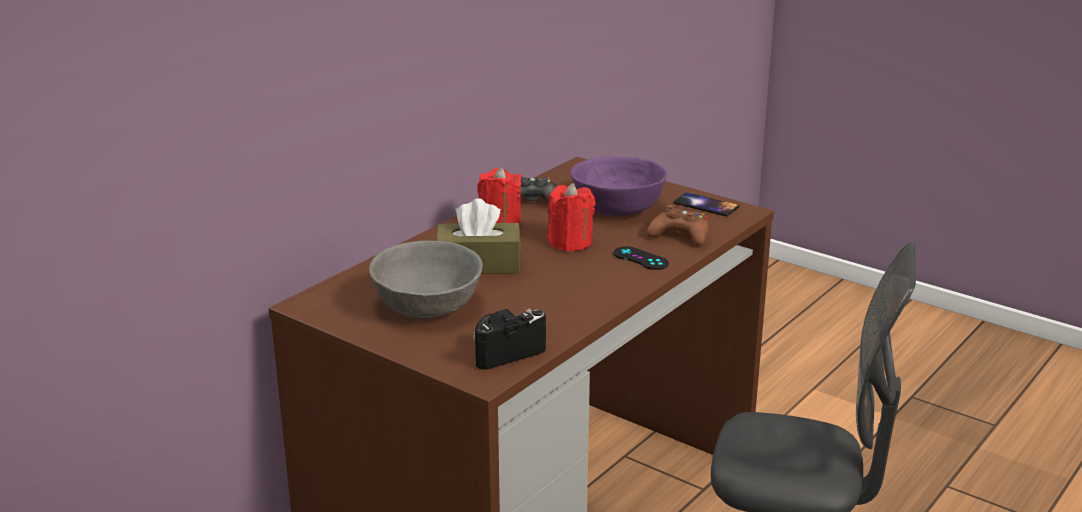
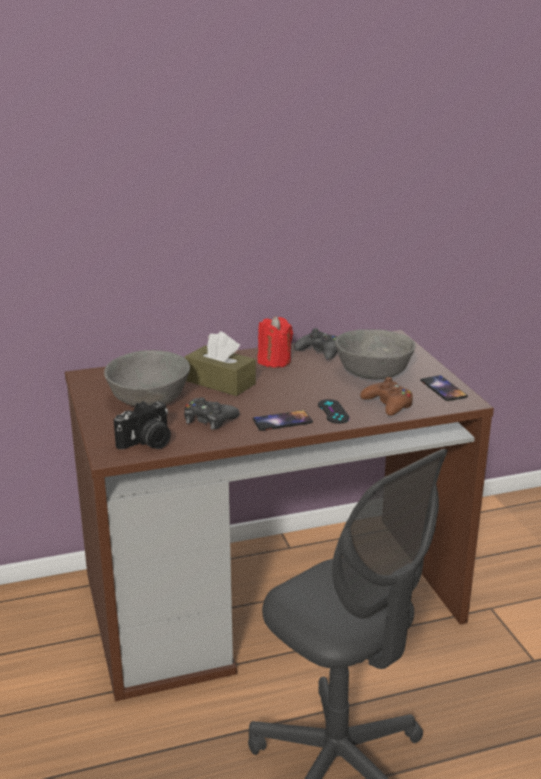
camera: 35 degrees right, 0 degrees up
camera [473,309,546,370] -> camera turned 135 degrees clockwise [114,401,171,449]
red candle [547,183,595,252] -> none
purple bowl [571,156,667,216] -> grey bowl [335,329,416,379]
none -> black game controller [184,397,240,430]
none -> phone [253,410,313,431]

